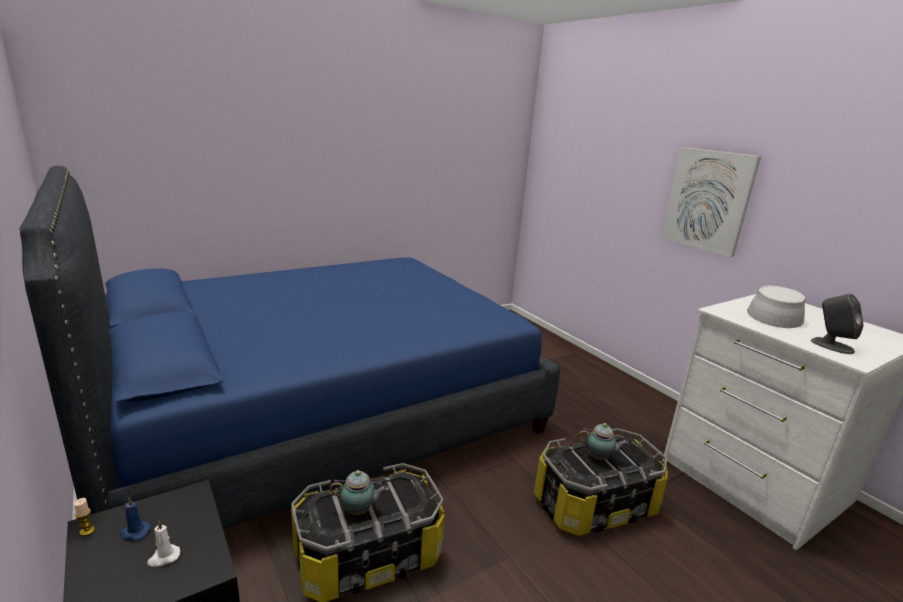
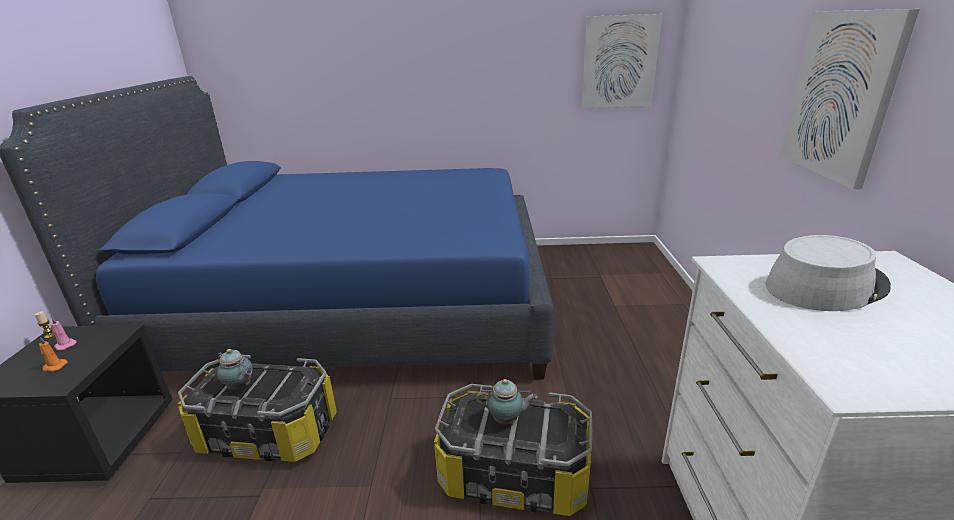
camera: 35 degrees right, 5 degrees up
blue candle [120,497,151,540] -> pink candle [50,317,77,350]
white candle [147,520,180,567] -> orange candle [39,337,68,372]
teapot [578,423,629,460] -> teapot turned 45 degrees counterclockwise [476,379,537,425]
grey speaker [811,294,864,354] -> none
none -> picture [581,14,662,108]

